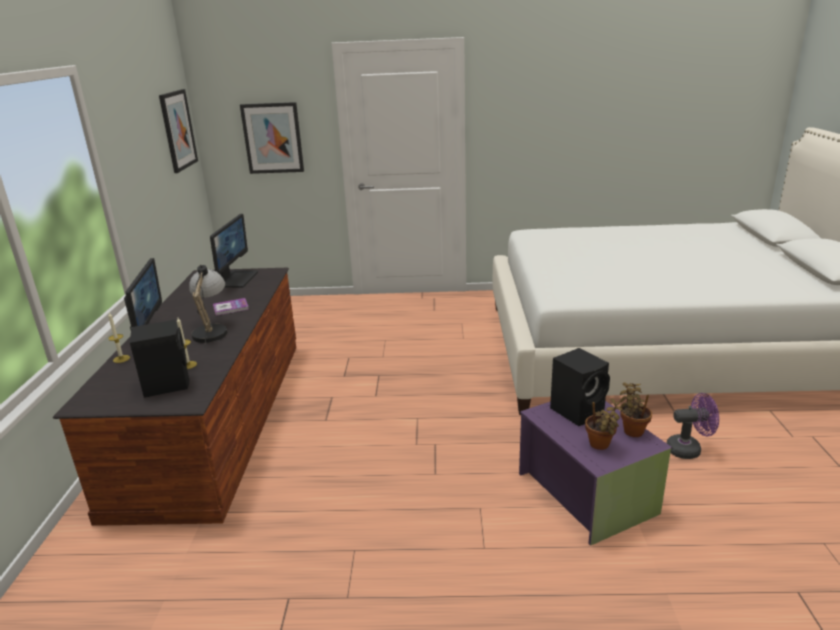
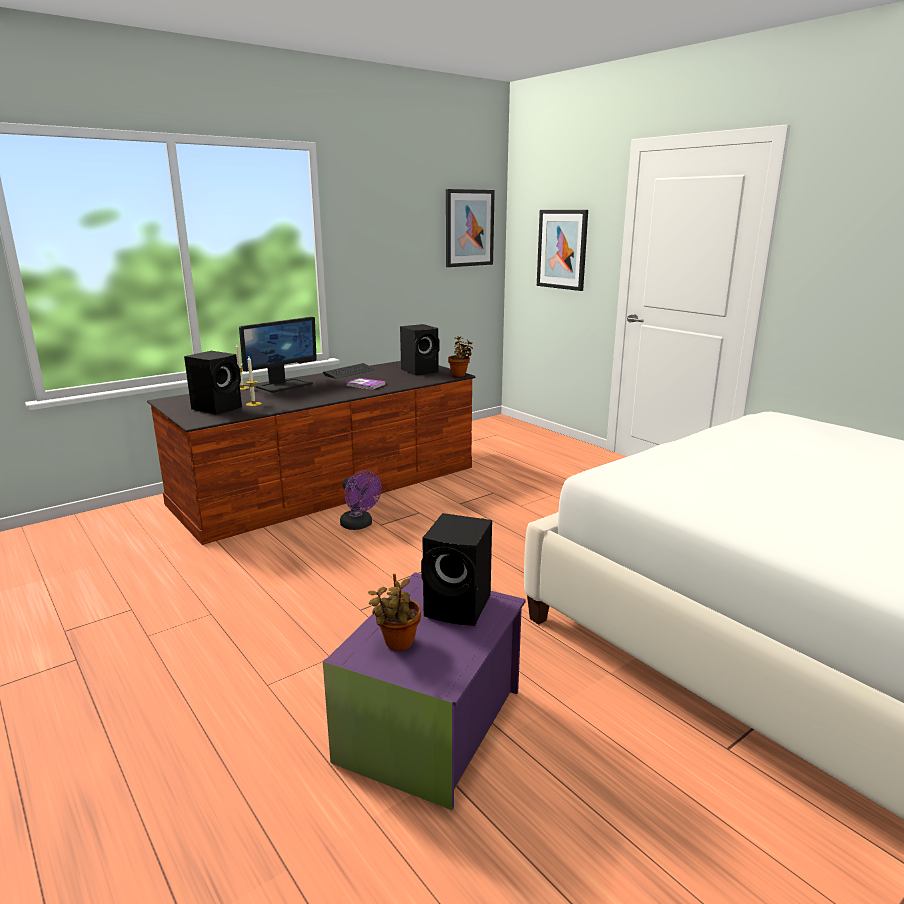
camera: 50 degrees right, 5 degrees down
table lamp [189,265,228,349] -> none
monitor [210,214,258,288] -> black speaker [400,324,440,375]
potted plant [620,383,652,437] -> potted plant moved to [448,336,473,377]
purple fan [667,393,719,459] -> purple fan moved to [340,470,382,530]
none -> keyboard [323,363,375,379]

